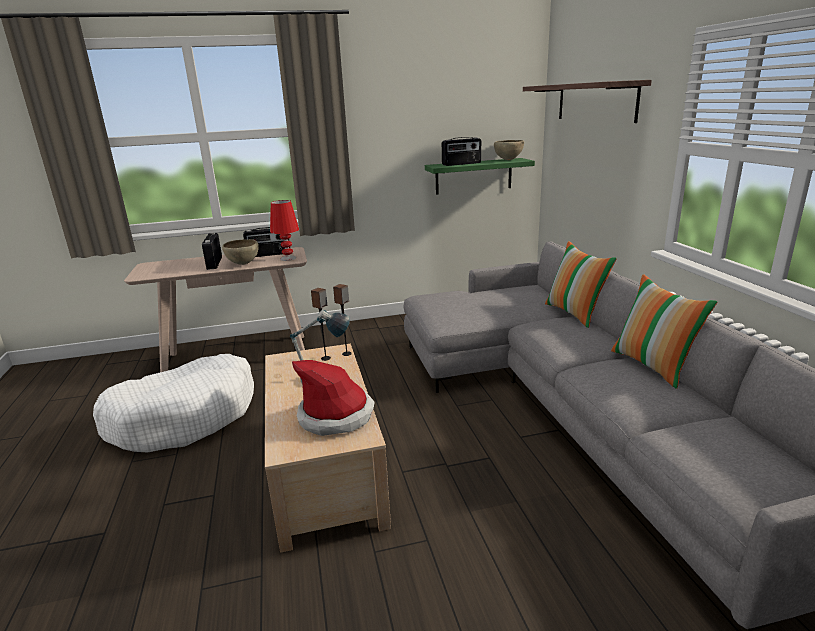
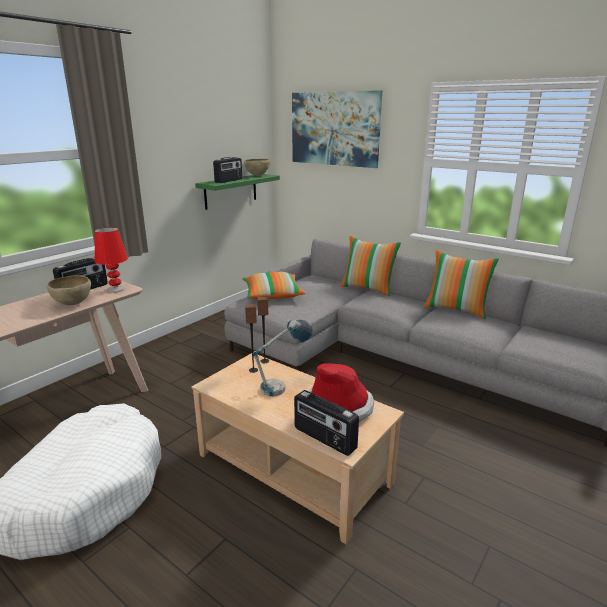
camera: 40 degrees left, 0 degrees up
radio [202,233,222,270] -> radio moved to [294,390,359,456]
shelf [523,80,652,123] -> picture [292,90,382,168]
none -> pillow [242,272,306,300]

